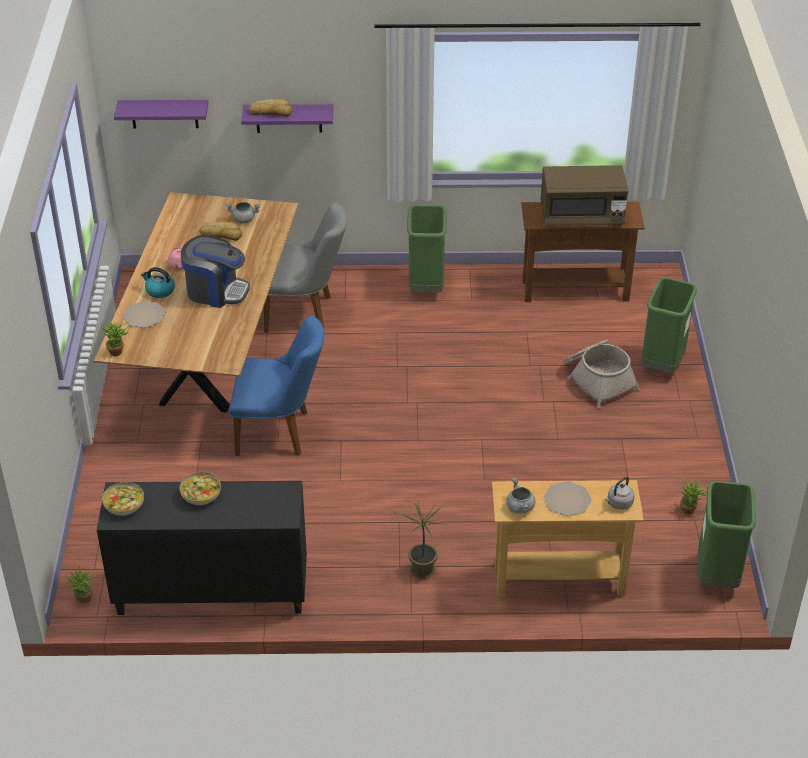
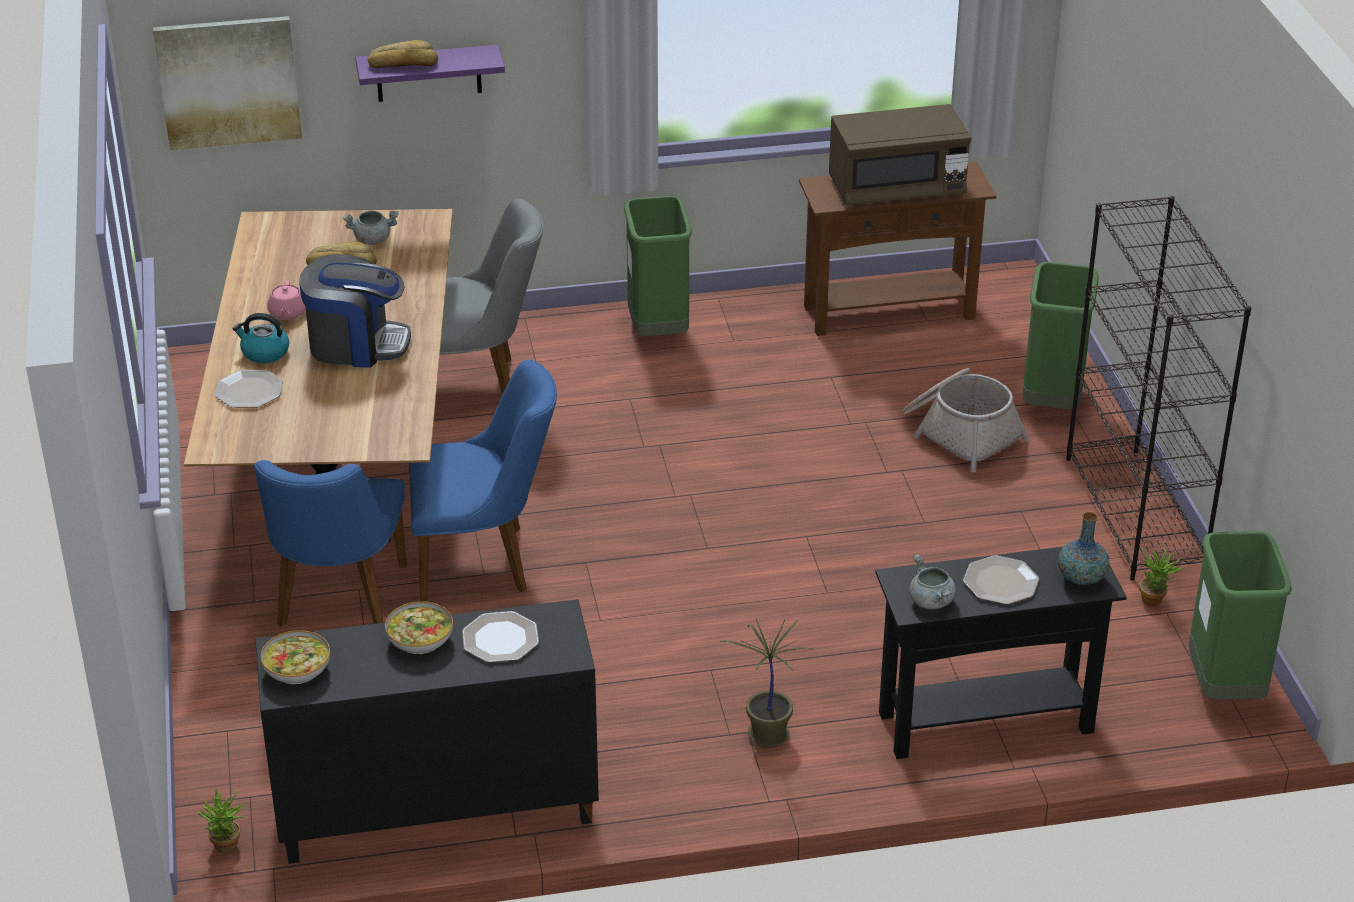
camera: 10 degrees left, 5 degrees down
potted plant [101,319,129,356] -> none
purple shelf [114,100,208,129] -> picture [153,16,302,150]
beige console table [492,480,644,597] -> black console table [875,542,1126,759]
grey kettle [606,476,635,510] -> vase [1058,512,1109,585]
none -> blue chair [254,460,407,626]
none -> plate [462,611,539,663]
none -> black bookcase [1066,196,1251,581]

